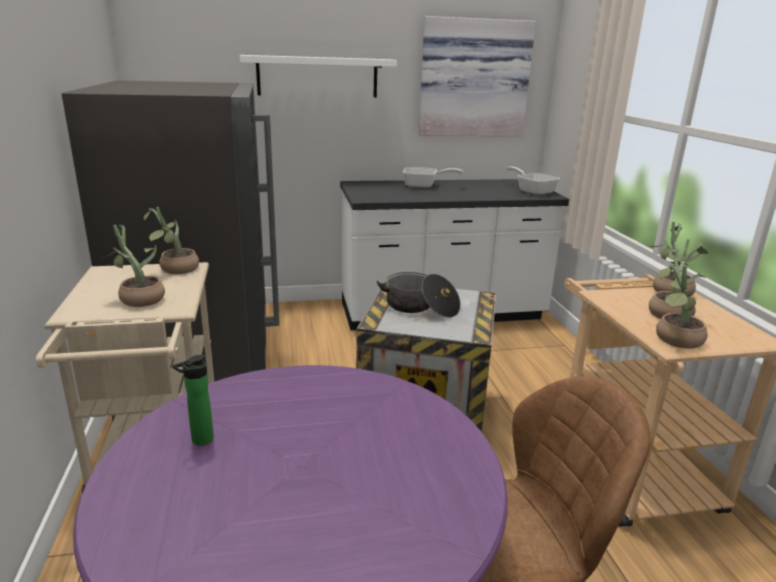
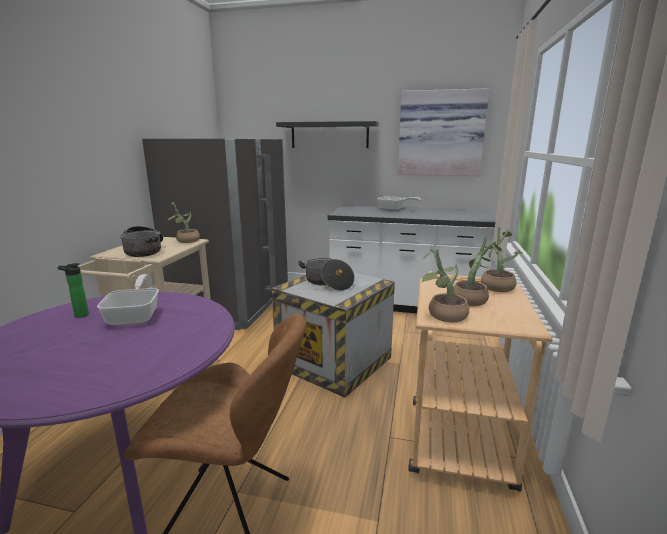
camera: 25 degrees right, 5 degrees down
potted plant [100,225,165,307] -> cooking pot [120,226,163,257]
white shelf [240,55,397,97] -> black shelf [276,121,378,148]
frying pan [506,167,560,195] -> frying pan moved to [97,274,159,326]

